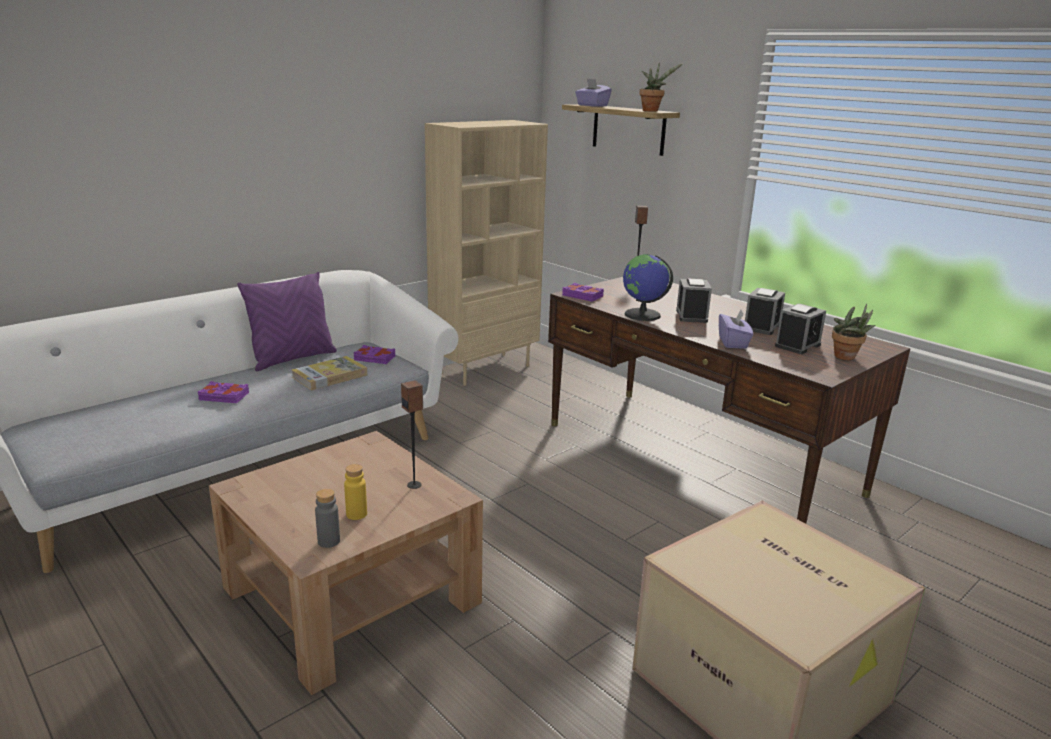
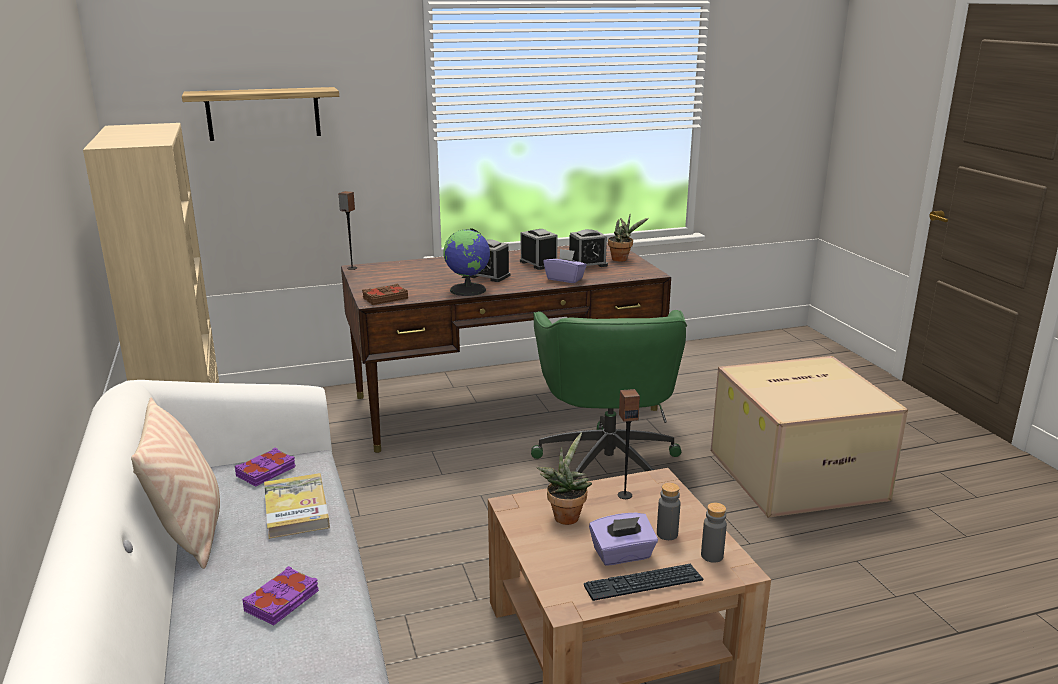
camera: 65 degrees left, 0 degrees up
purple pillow [237,272,337,371] -> beige pillow [131,398,220,569]
yellow bottle [344,464,367,520] -> grey bottle [657,483,680,540]
purple book [562,283,604,302] -> brown book [362,284,408,305]
purple tissue box [575,79,612,107] -> purple tissue box moved to [589,513,658,566]
potted plant [639,62,683,112] -> potted plant moved to [537,433,592,525]
alarm clock [775,304,826,354] -> alarm clock turned 90 degrees clockwise [569,229,608,267]
none -> green office chair [531,310,687,480]
none -> keyboard [584,563,703,601]

